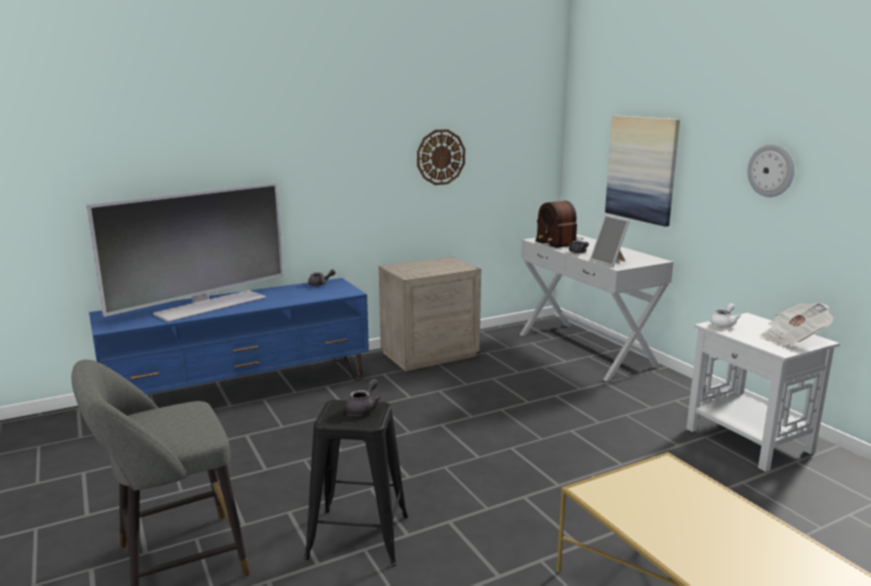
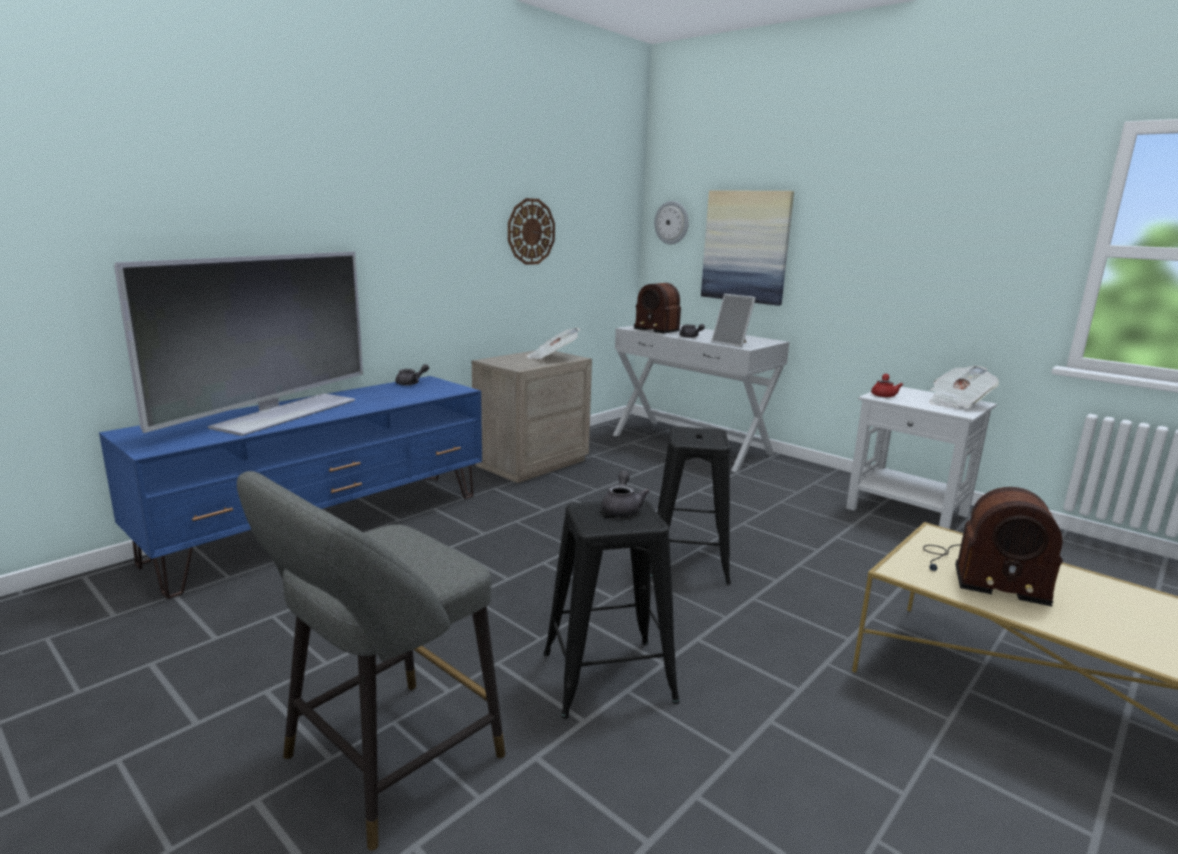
camera: 20 degrees left, 0 degrees up
white teapot [710,303,741,327] -> red teapot [871,374,903,397]
wall clock [747,144,794,197] -> wall clock moved to [654,201,689,244]
none -> newspaper [526,328,580,359]
none -> black stool [650,426,731,585]
none -> radio [923,487,1063,606]

